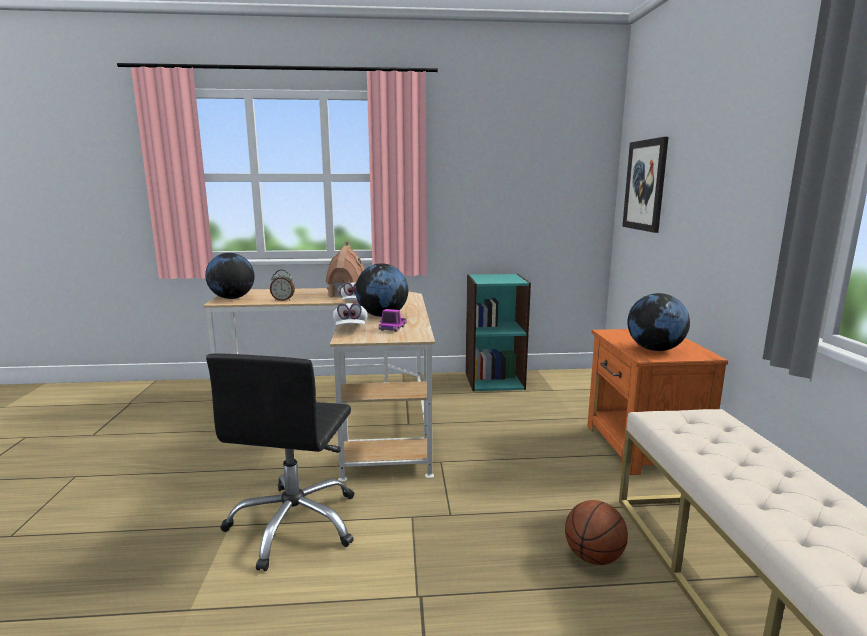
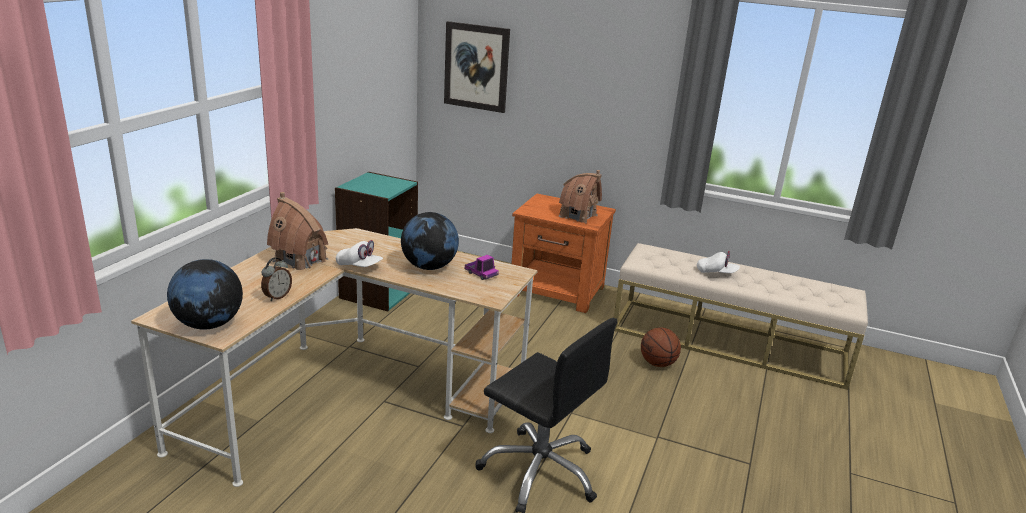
camera: 65 degrees left, 10 degrees up
white cap [333,303,368,325] -> white cap moved to [697,251,740,273]
globe [627,293,690,351] -> toy house [559,170,602,223]

